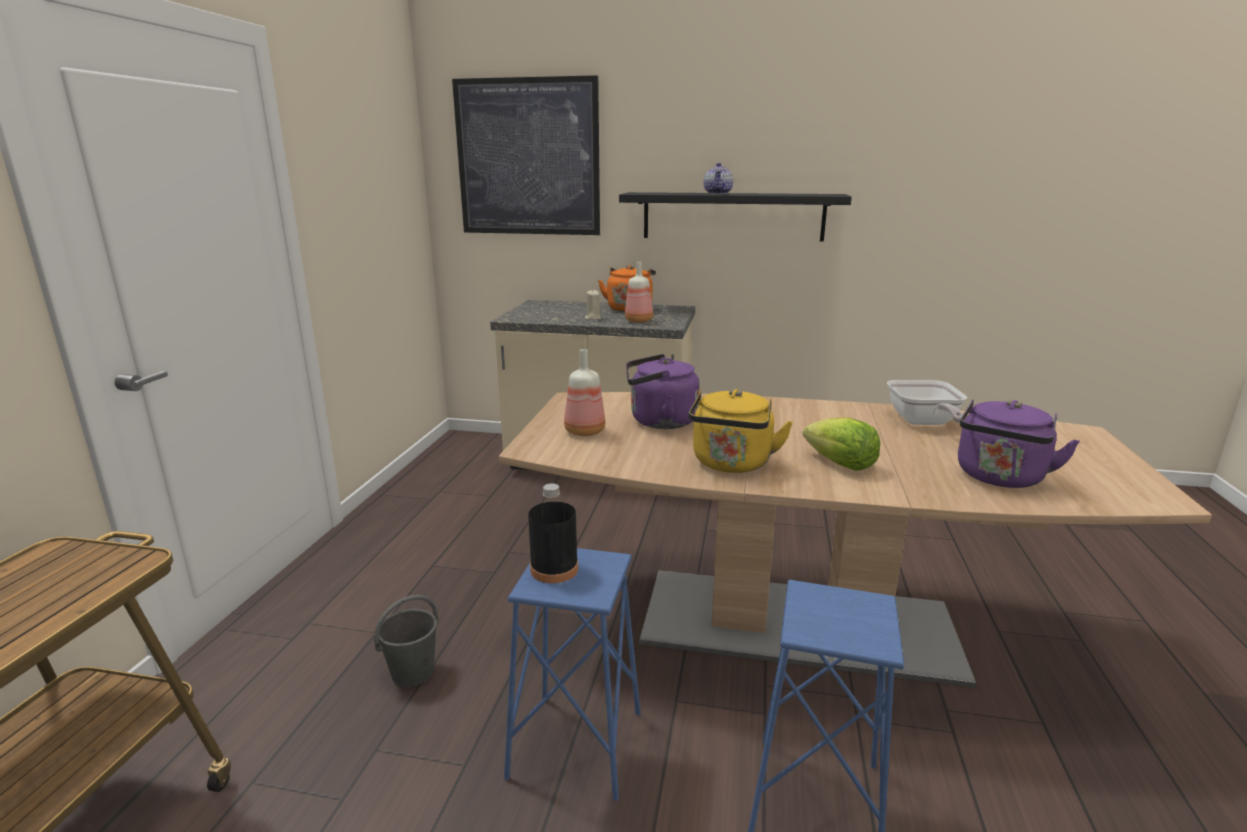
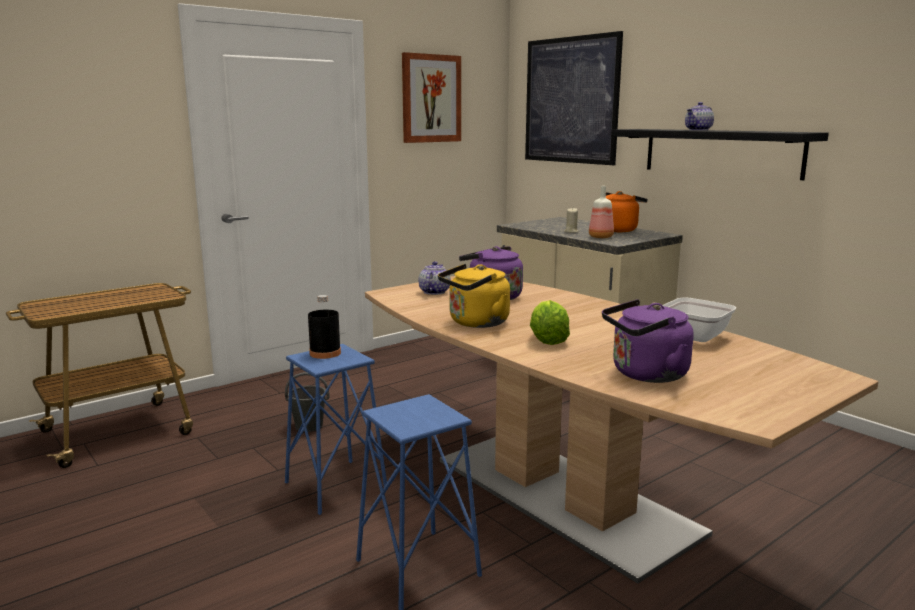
camera: 40 degrees right, 5 degrees down
bottle [564,349,605,436] -> teapot [419,261,451,295]
none -> picture [402,52,461,143]

